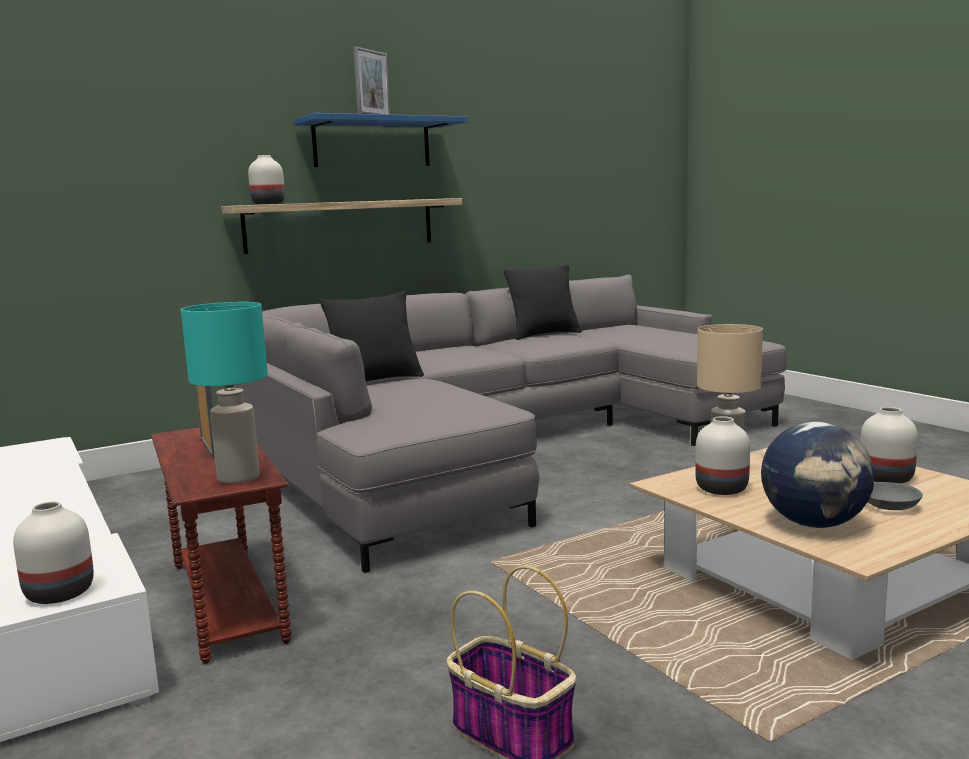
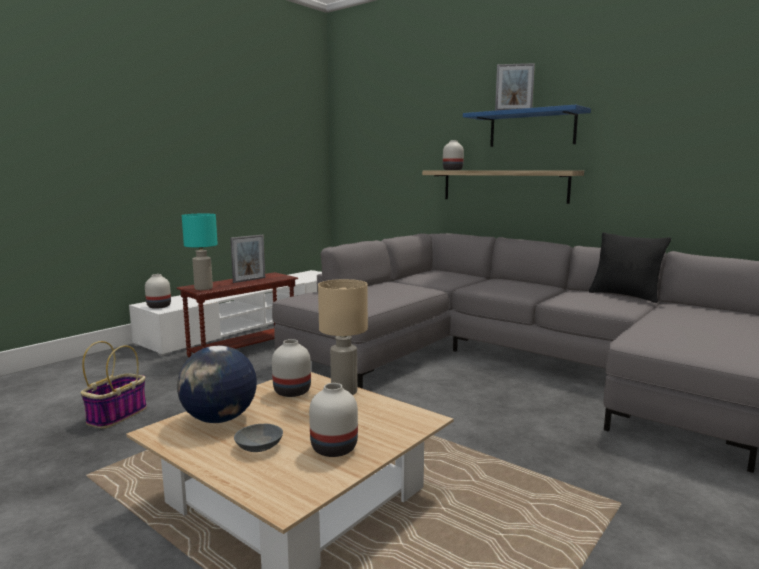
camera: 70 degrees right, 0 degrees up
black pillow [320,291,424,381] -> none

